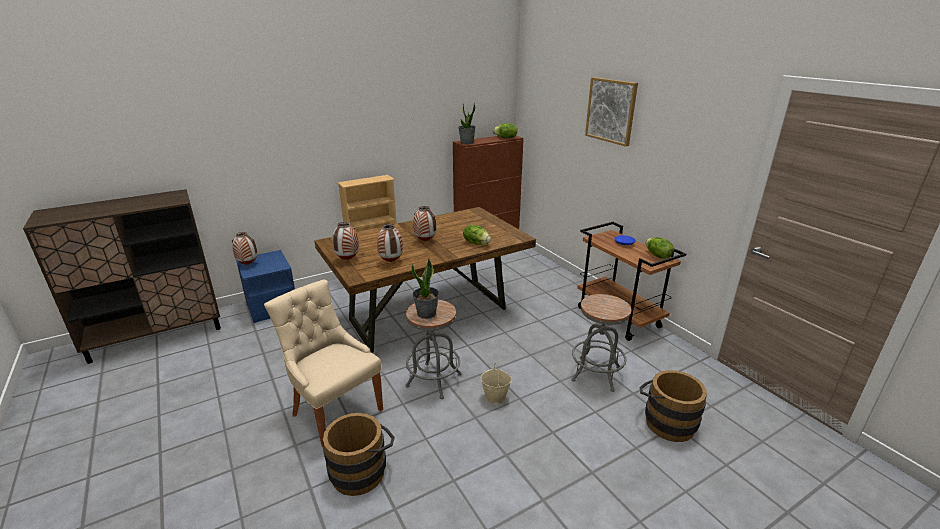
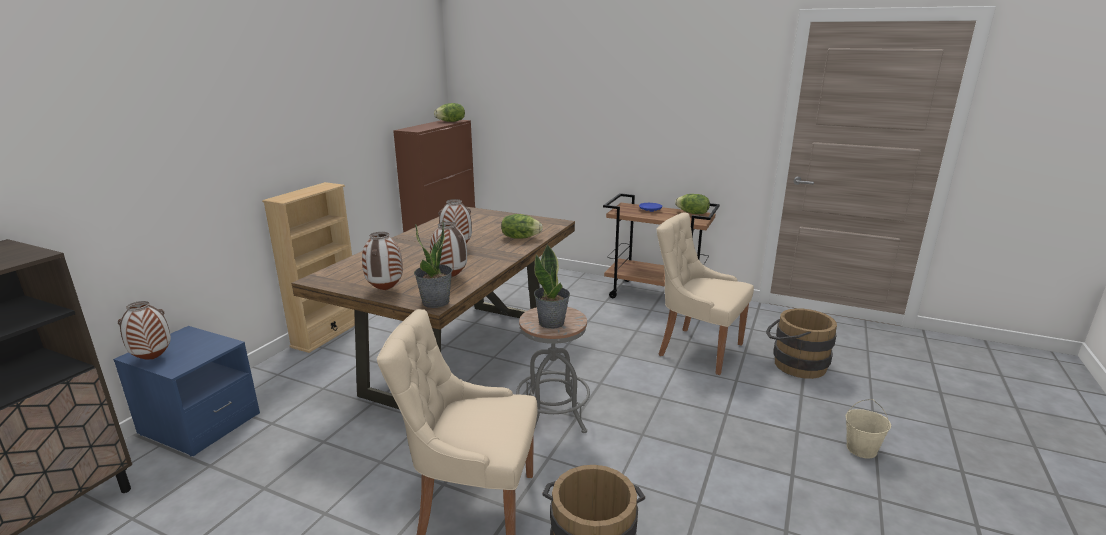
camera: 35 degrees left, 5 degrees down
potted plant [458,103,476,144] -> potted plant moved to [414,221,452,308]
beige bucket [481,363,512,404] -> beige bucket moved to [846,399,891,459]
grey stool [571,294,631,392] -> beige chair [657,212,754,375]
picture [585,77,638,147] -> none

